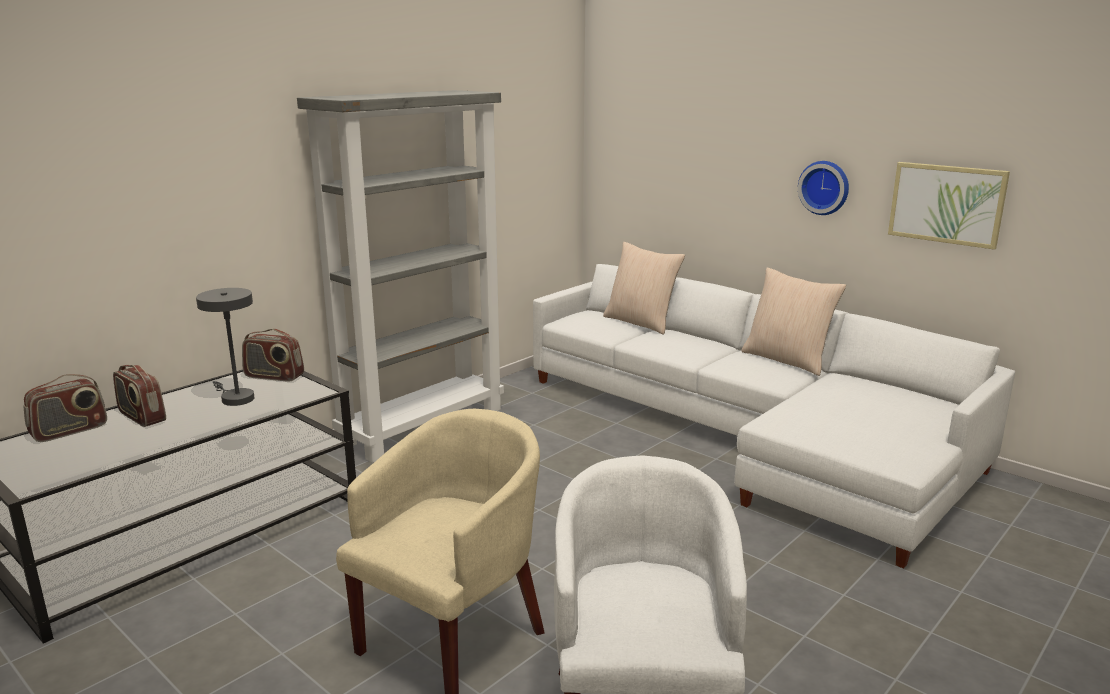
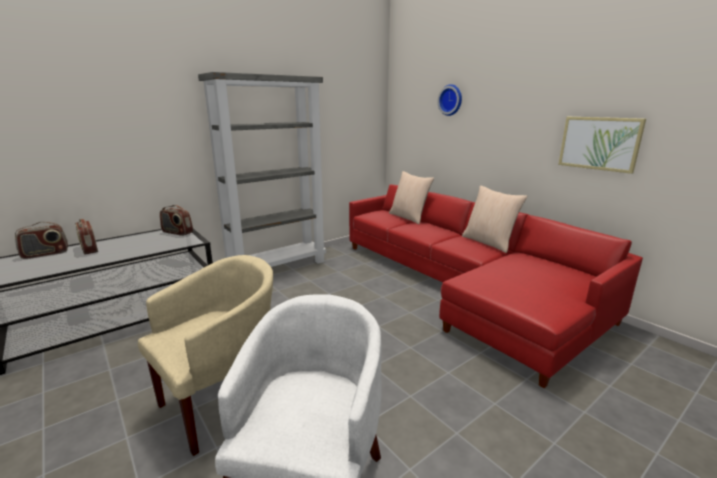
camera: 10 degrees right, 0 degrees up
grey table lamp [196,288,255,406] -> none
white sofa [533,264,1015,568] -> red sofa [349,184,643,388]
wall clock [798,161,849,215] -> wall clock moved to [437,84,462,116]

